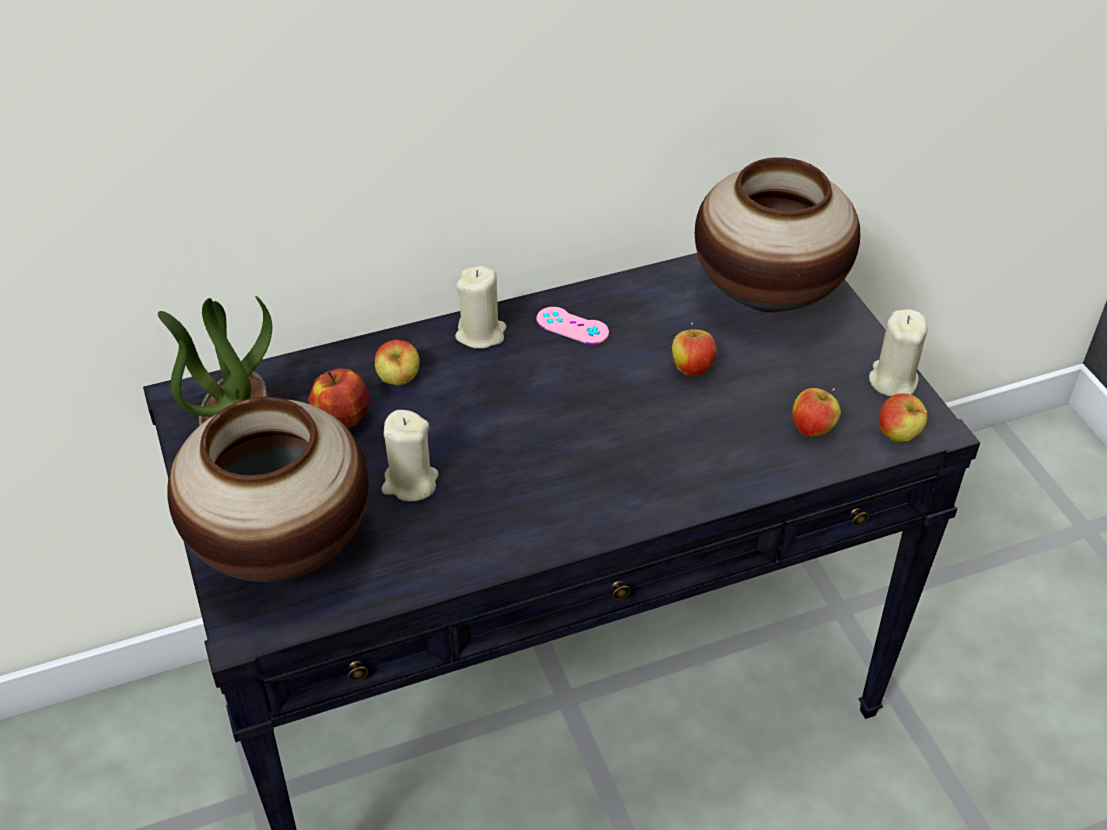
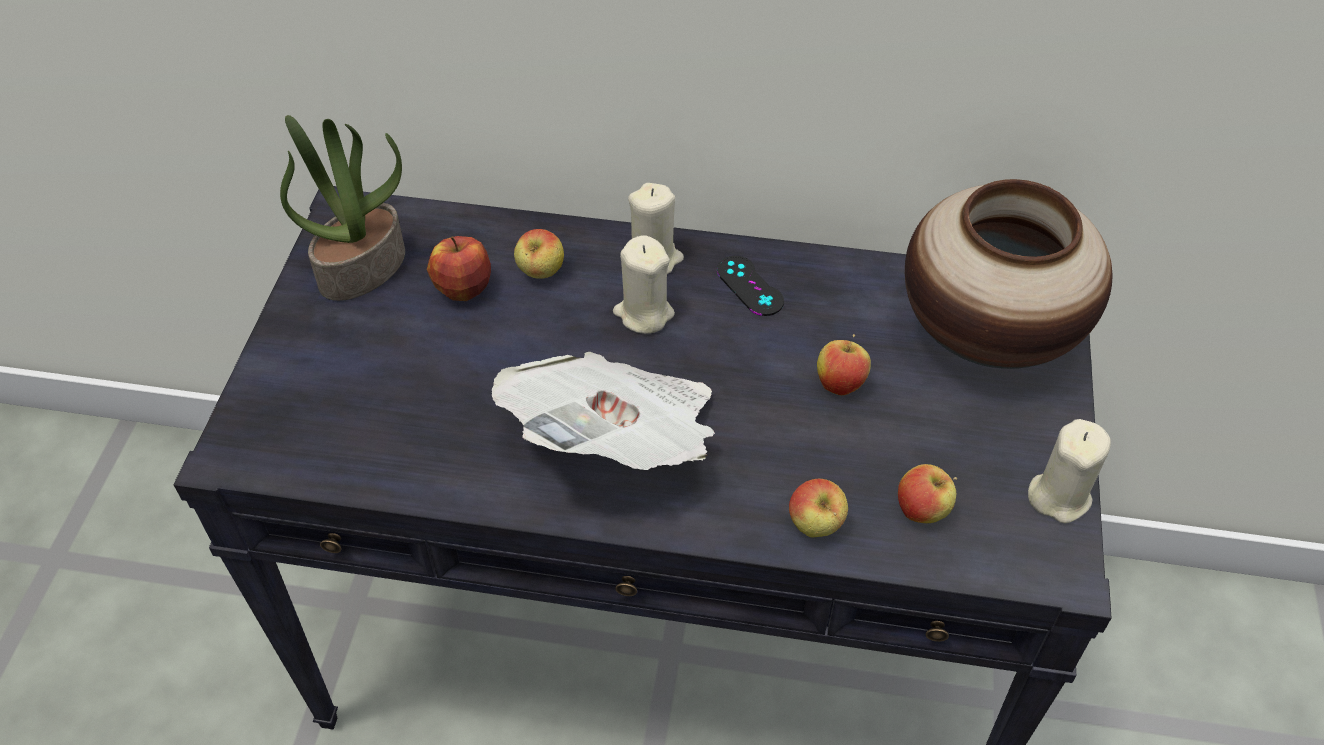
camera: 30 degrees right, 5 degrees up
vase [167,397,369,582] -> none
beige candle [382,410,439,501] -> beige candle moved to [613,235,675,334]
pink game controller [536,307,609,344] -> black game controller [717,256,784,316]
apple [879,393,927,442] -> apple moved to [789,478,848,538]
none -> newspaper [492,352,715,470]

